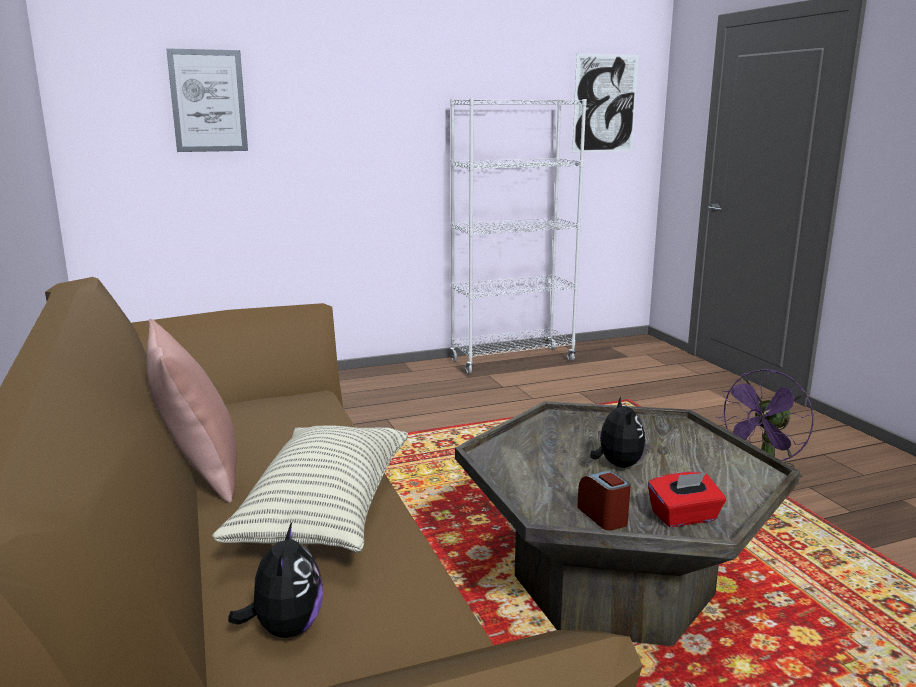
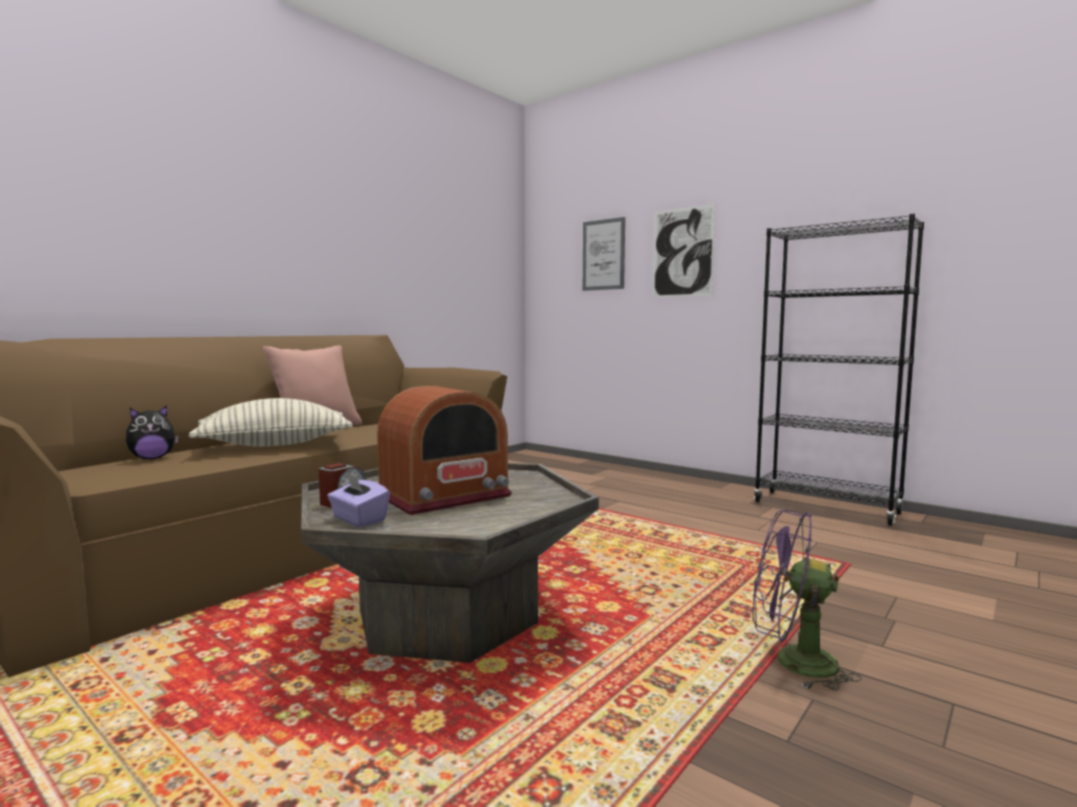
camera: 60 degrees right, 10 degrees down
white bookcase [450,98,587,374] -> black bookcase [754,214,924,526]
picture [572,53,639,152] -> picture moved to [653,204,715,297]
plush toy [590,397,645,468] -> radio [377,386,512,515]
red tissue box [648,472,726,527] -> purple tissue box [327,473,390,527]

